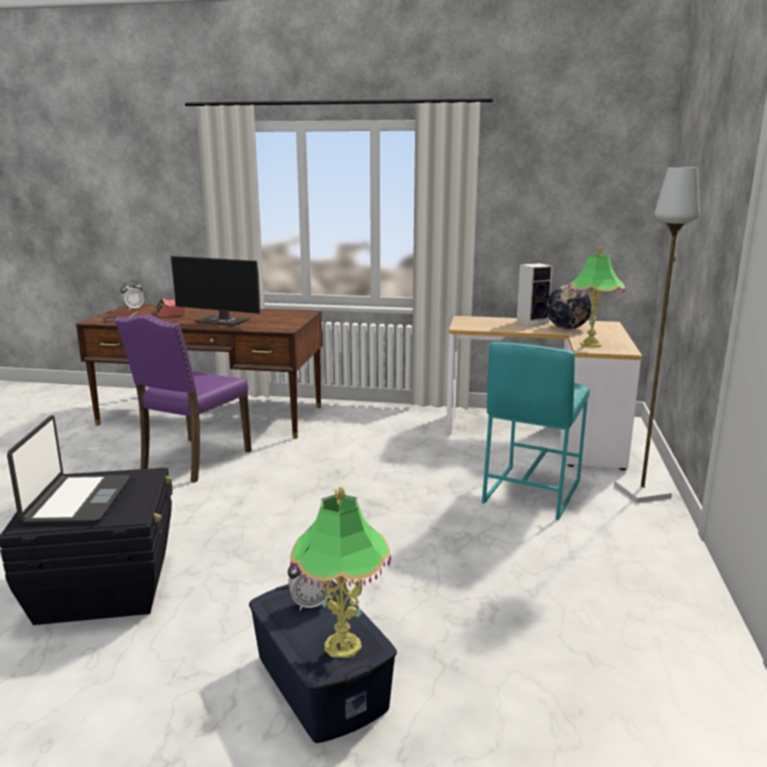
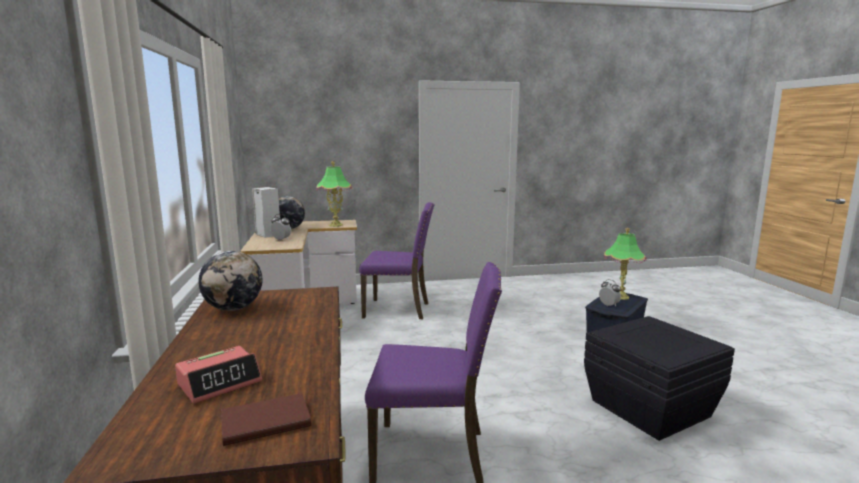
camera: 110 degrees left, 5 degrees down
laptop [7,415,130,524] -> none
alarm clock [120,281,144,310] -> alarm clock moved to [270,214,291,241]
monitor [171,256,260,326] -> none
turquoise stool [482,342,590,520] -> purple chair [359,202,435,319]
grey floor lamp [614,167,700,503] -> none
none -> globe [198,251,262,311]

